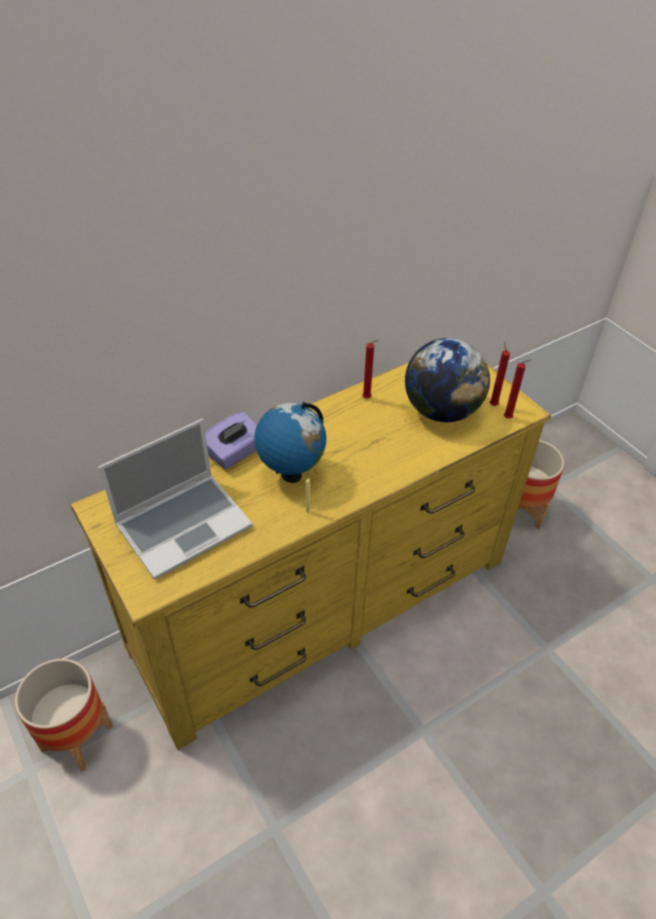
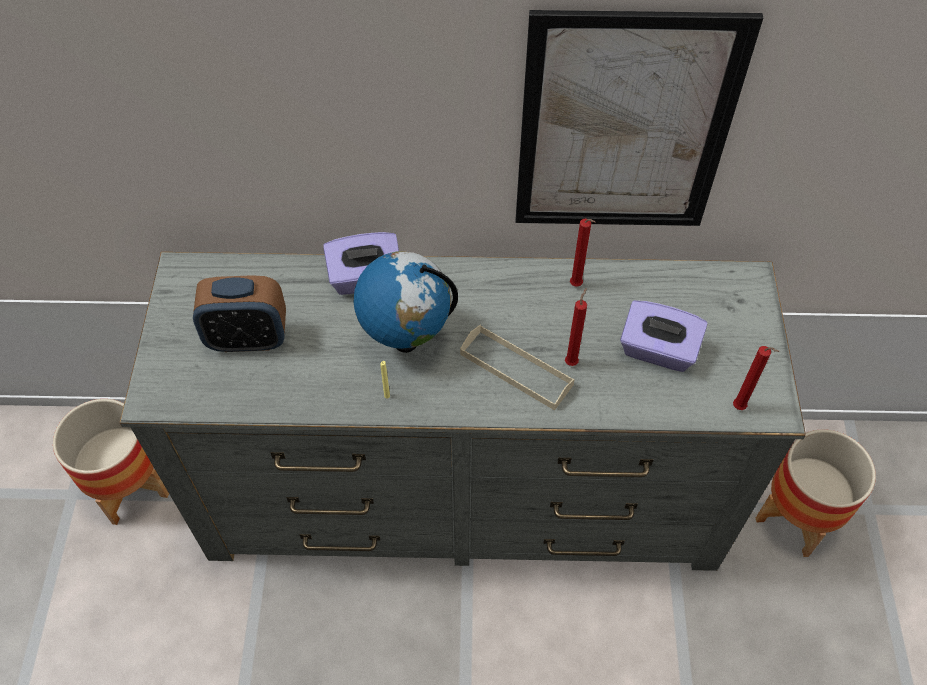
camera: 35 degrees right, 10 degrees up
yellow dresser [70,362,551,750] -> grey dresser [120,252,806,571]
laptop [99,419,253,580] -> alarm clock [193,275,286,352]
globe [405,338,490,422] -> purple tissue box [620,300,708,372]
red candle [490,341,510,406] -> red candle moved to [565,288,587,366]
none -> beige tray [460,325,575,411]
none -> picture [516,10,763,226]

